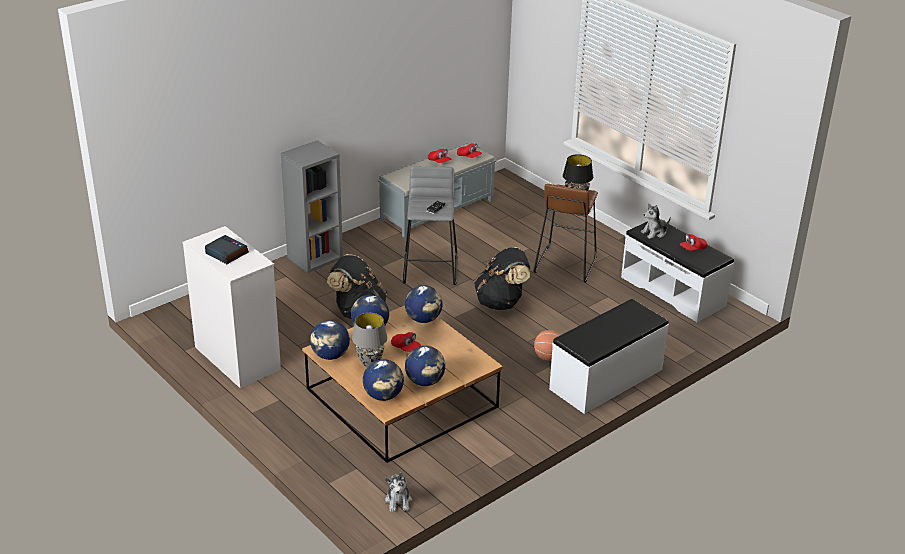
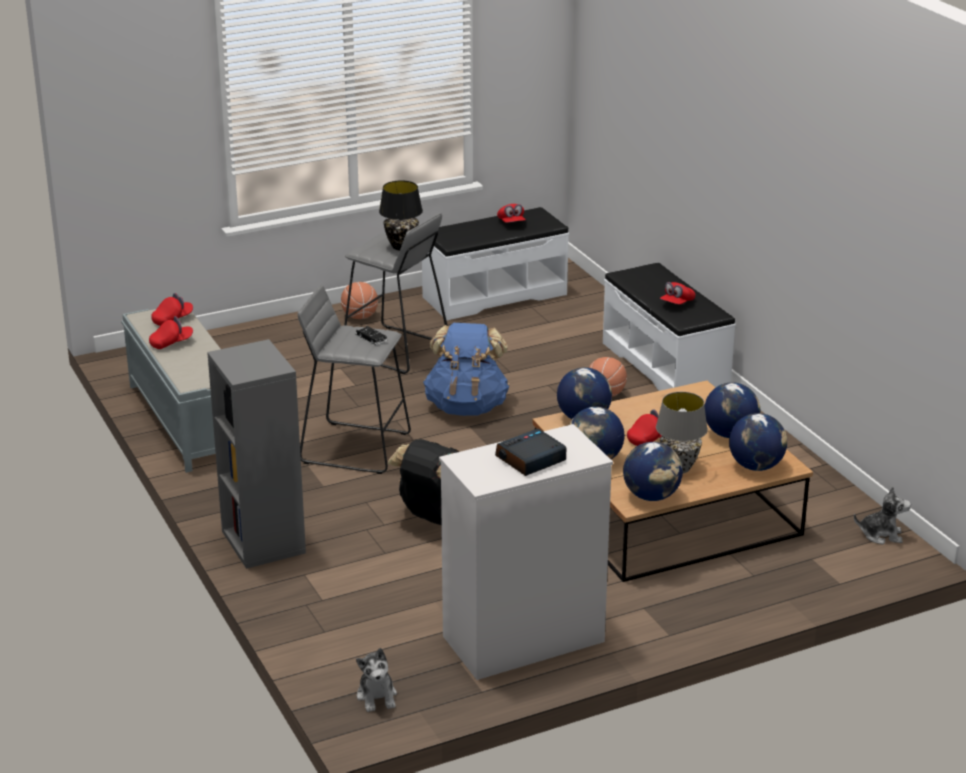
camera: 75 degrees left, 5 degrees down
black backpack [474,247,530,310] -> blue backpack [423,323,510,416]
brown stool [534,184,598,282] -> grey stool [344,213,448,374]
plush toy [641,203,671,239] -> plush toy moved to [356,648,397,712]
none -> basketball [341,282,378,319]
none -> red cap [660,282,695,304]

